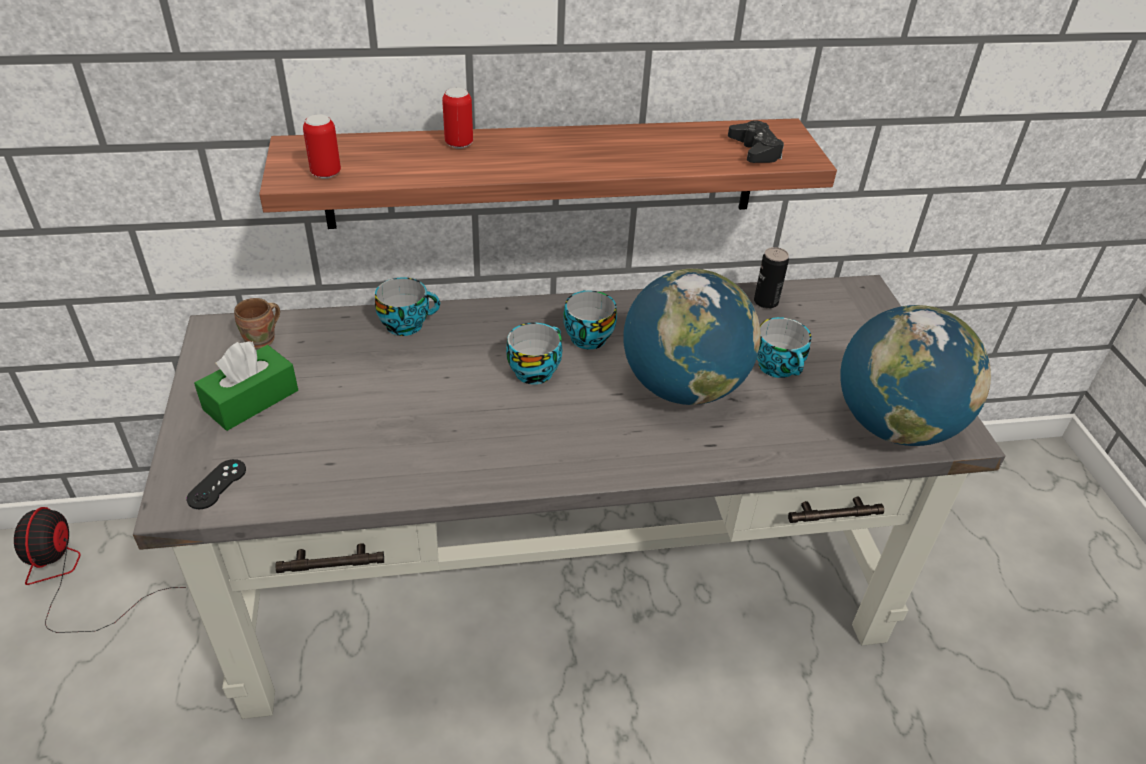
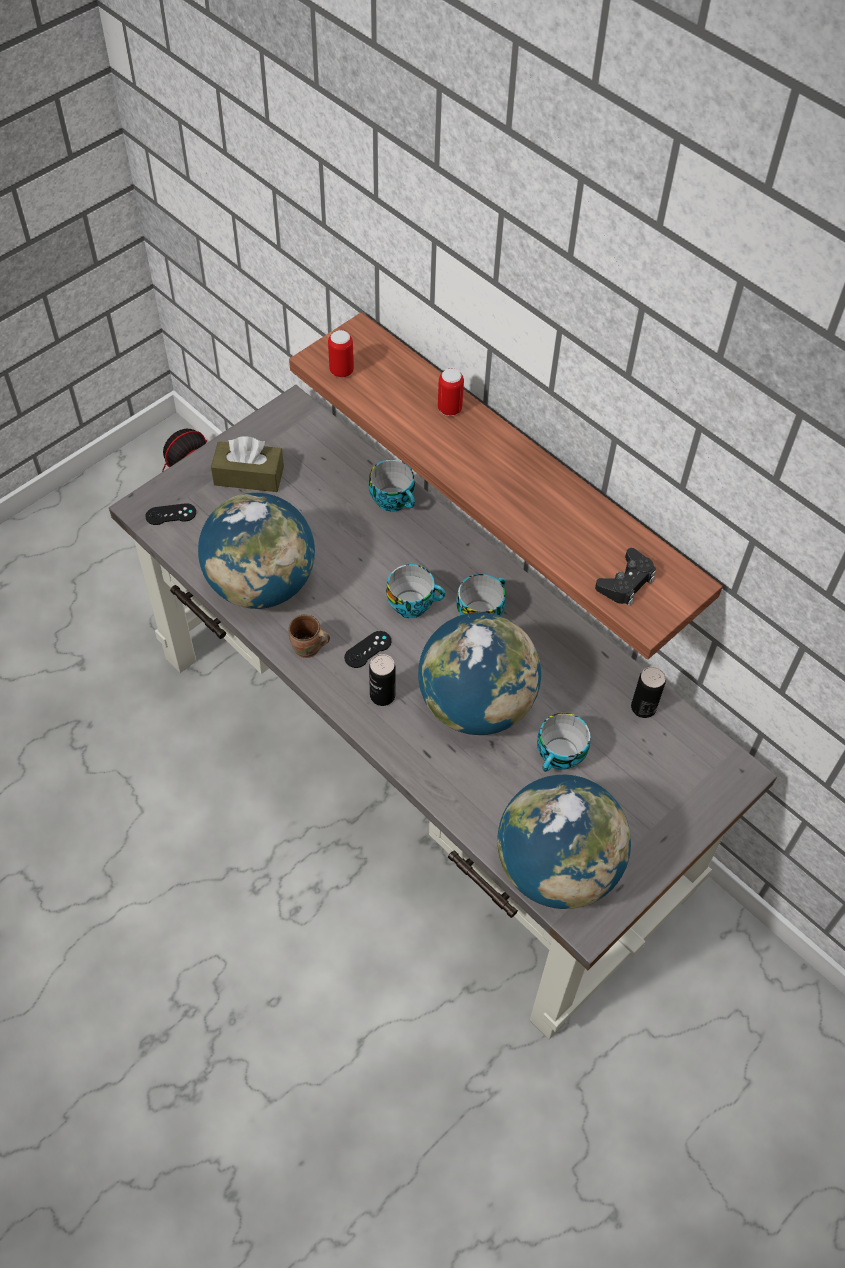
camera: 55 degrees right, 15 degrees up
green tissue box [194,341,298,431] -> brown tissue box [211,436,284,492]
brown mug [234,298,280,349] -> brown mug moved to [288,614,330,658]
none -> globe [198,493,315,609]
none -> black game controller [344,631,391,668]
none -> can [369,654,396,706]

